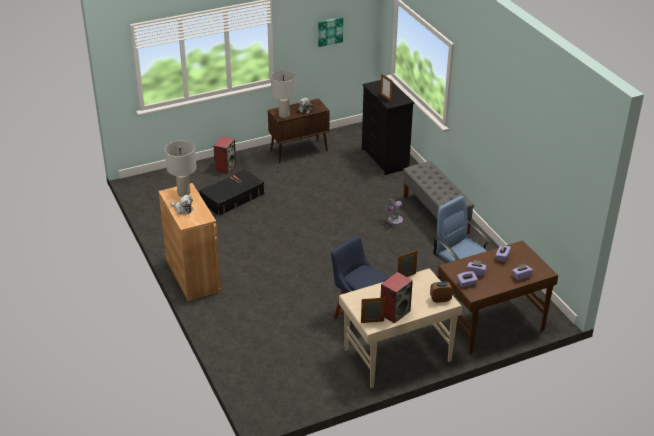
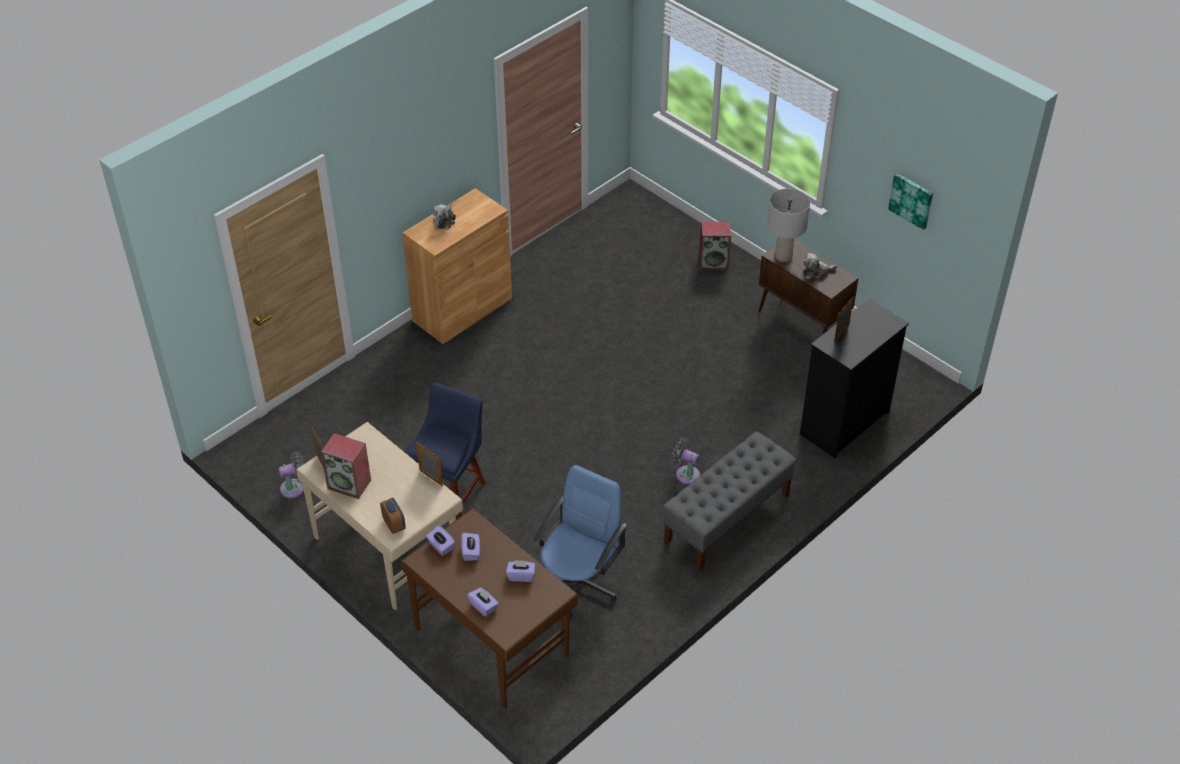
camera: 70 degrees right, 10 degrees up
grey table lamp [165,141,197,197] -> none
black suitcase [199,169,265,216] -> none
none -> grey fan [278,452,304,498]

